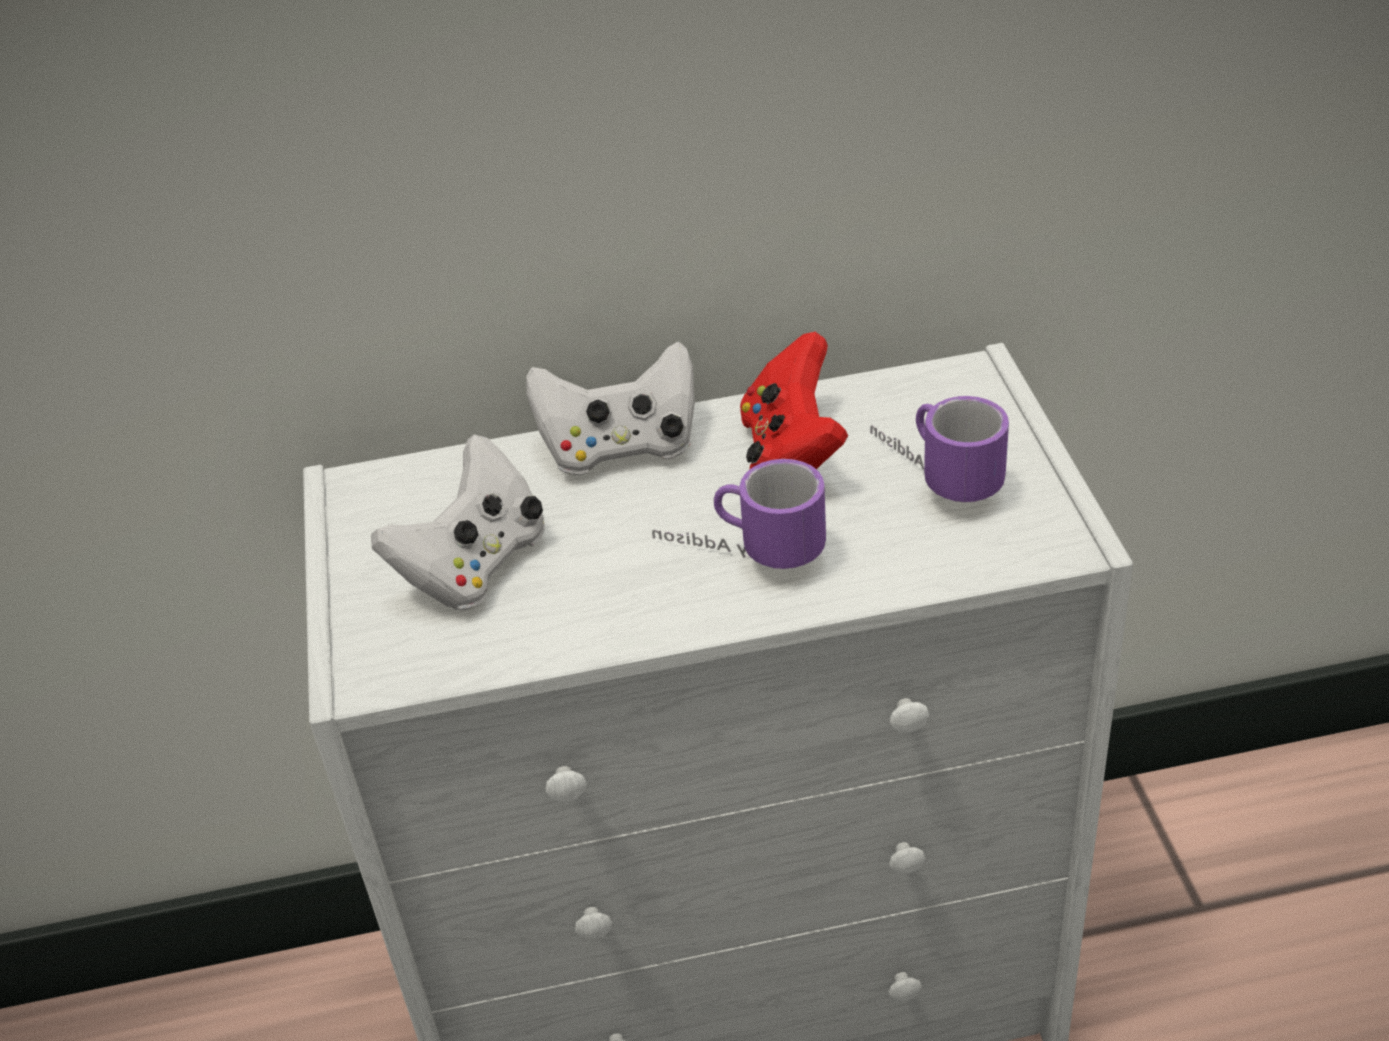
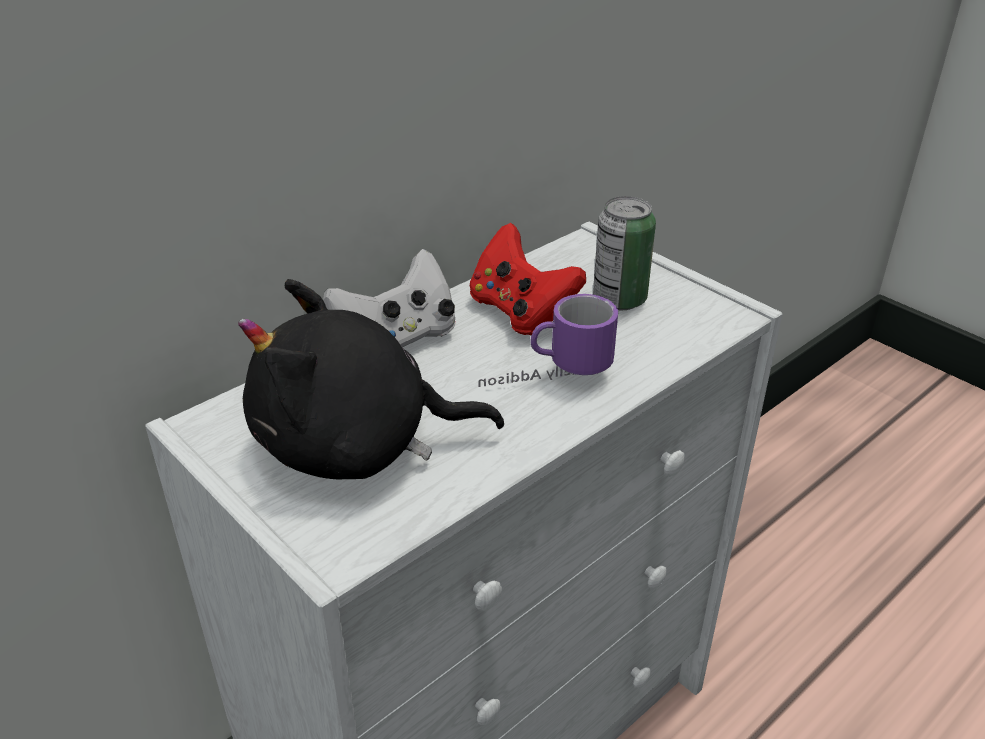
camera: 35 degrees left, 5 degrees down
white game controller [371,435,545,610] -> black plush toy [238,279,504,480]
mug [870,396,1009,502] -> can [593,196,656,310]

